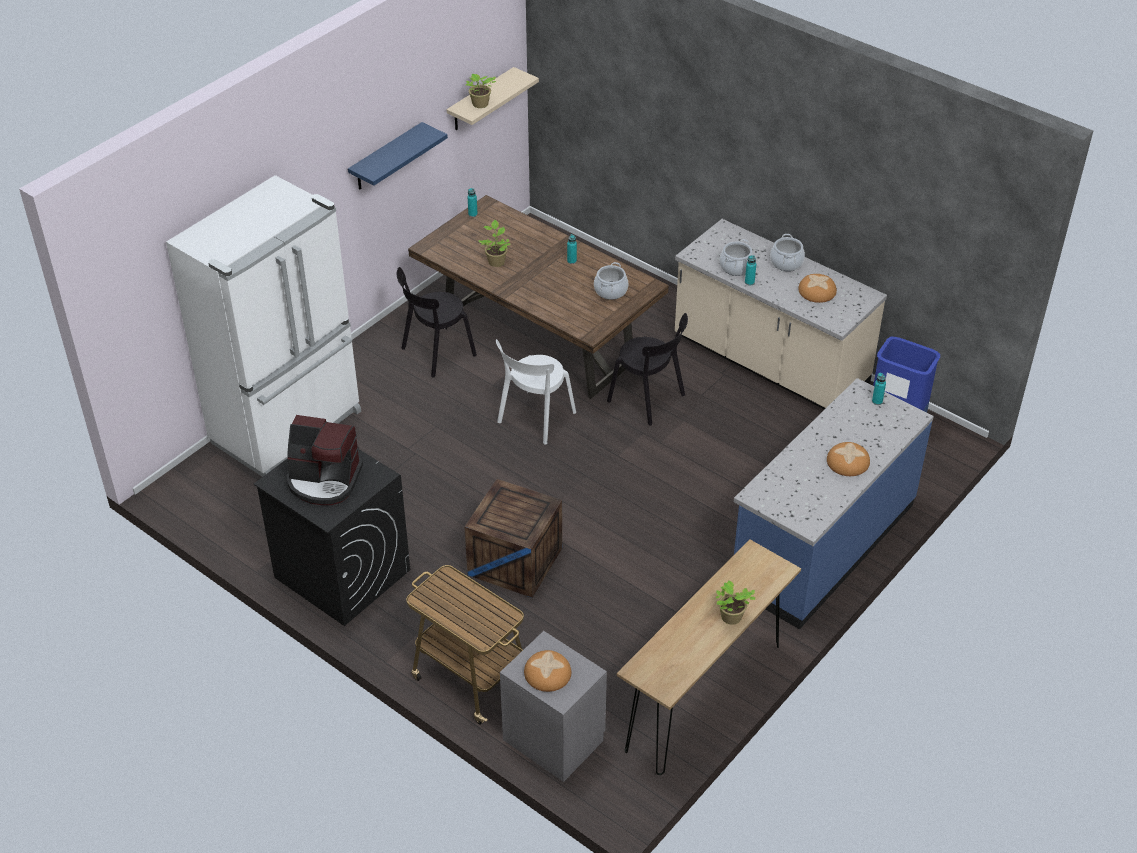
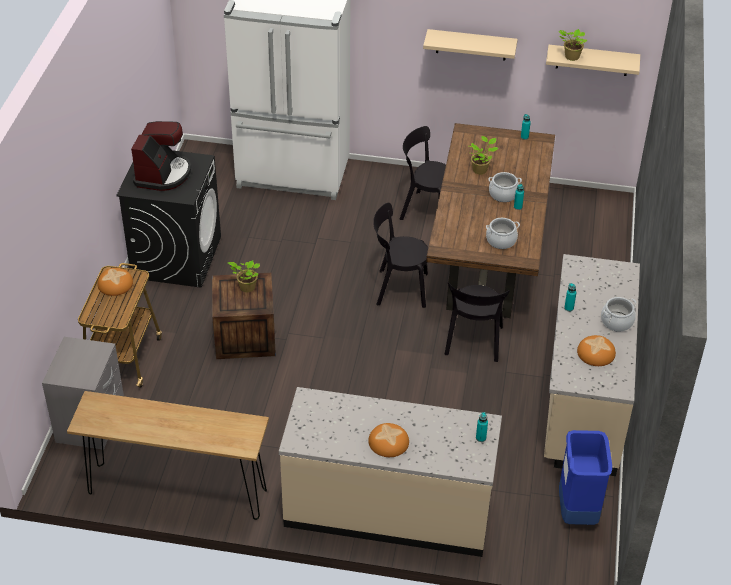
camera: 60 degrees right, 0 degrees up
coffee machine [287,415,363,505] -> coffee machine turned 150 degrees counterclockwise [131,121,191,191]
blue shelf [348,122,448,190] -> beige shelf [423,29,518,61]
white chair [496,339,576,445] -> black chair [373,203,428,308]
bread [524,650,571,692] -> bread moved to [97,268,133,296]
potted plant [716,580,755,625] -> potted plant moved to [228,260,260,292]
cooking pot [719,239,753,276] -> cooking pot moved to [488,172,522,202]
blue counter [734,378,934,630] -> beige counter [279,387,502,557]

